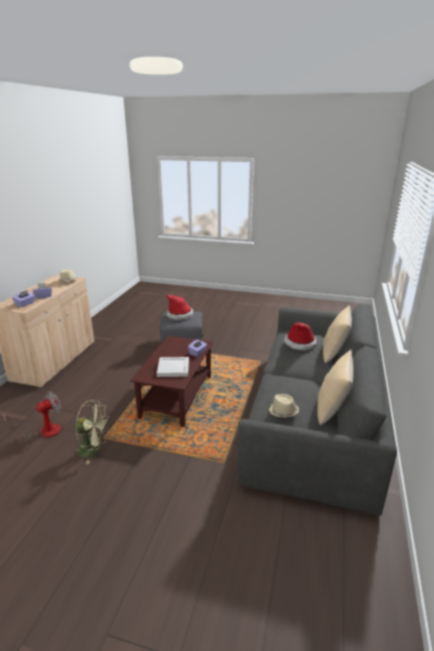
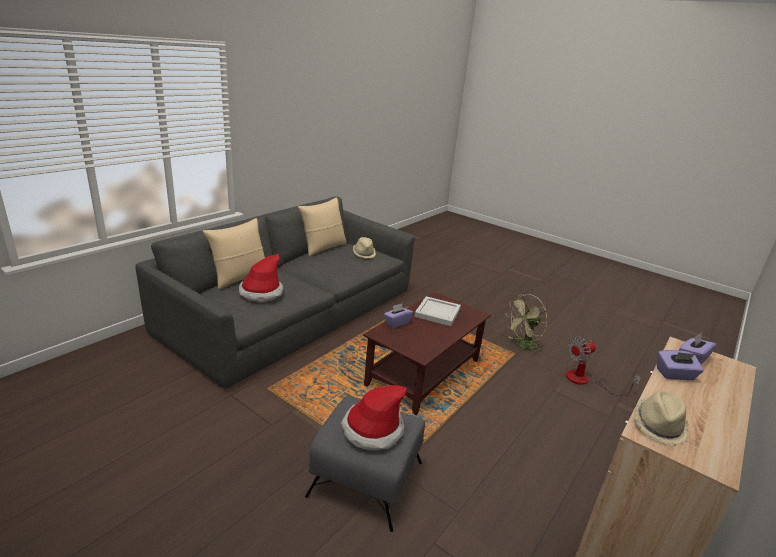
camera: 160 degrees left, 0 degrees up
green fan [75,400,109,464] -> green fan turned 60 degrees counterclockwise [505,294,547,354]

